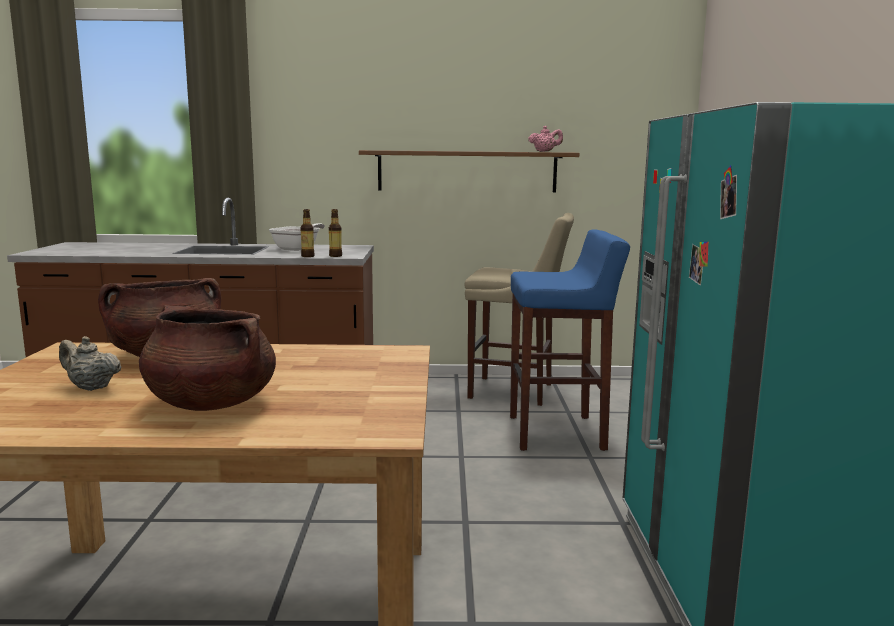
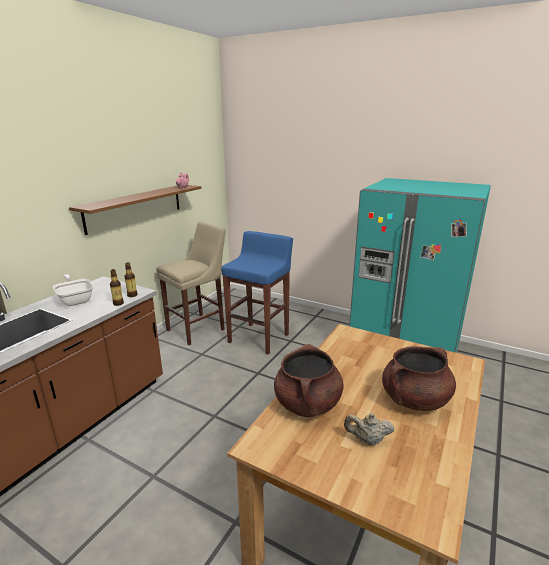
camera: 60 degrees left, 10 degrees up
beige teapot [59,336,121,391] -> beige teapot turned 45 degrees clockwise [344,413,395,445]

